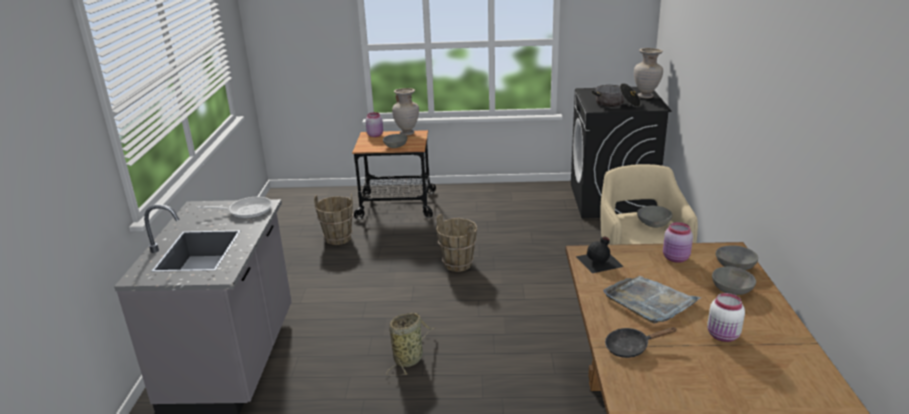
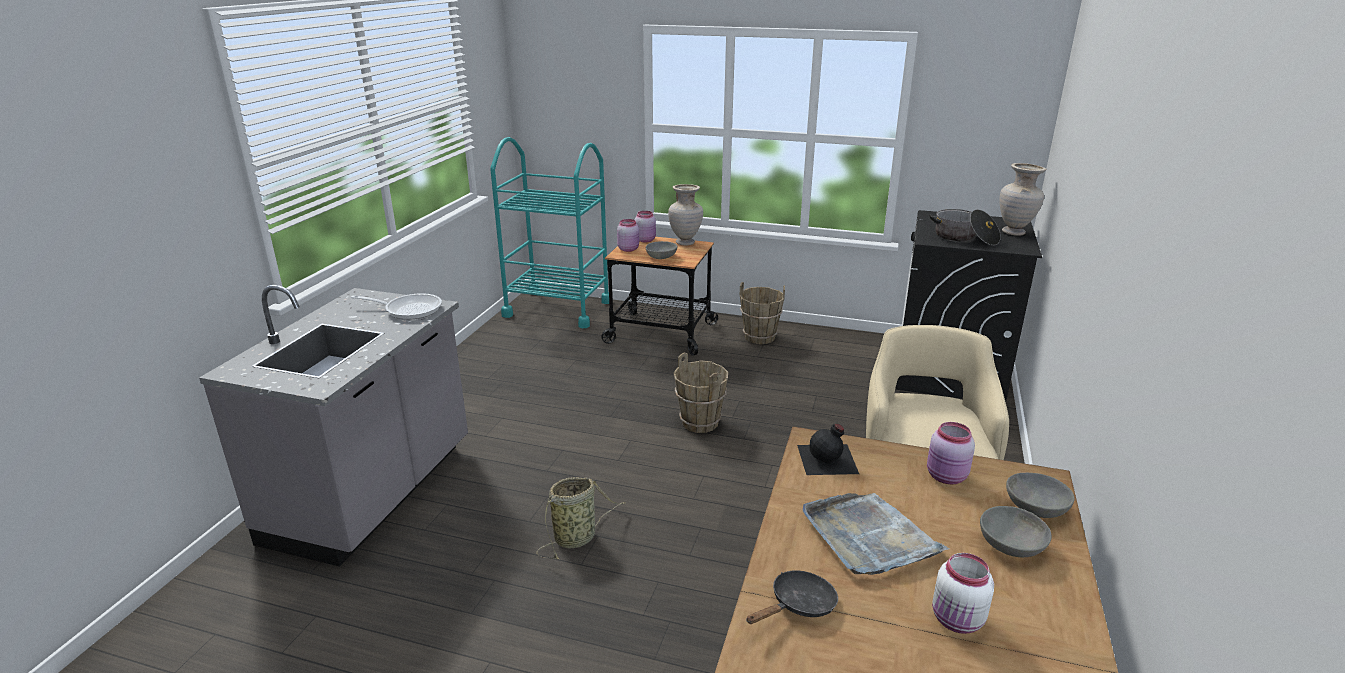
camera: 15 degrees right, 0 degrees up
brown bucket [314,193,354,245] -> brown bucket moved to [740,282,785,344]
black frying pan [605,327,677,358] -> black frying pan turned 135 degrees clockwise [746,570,838,624]
grey bowl [637,206,672,228] -> none
none -> turquoise cart [490,137,609,328]
none -> pink jar [617,219,639,252]

